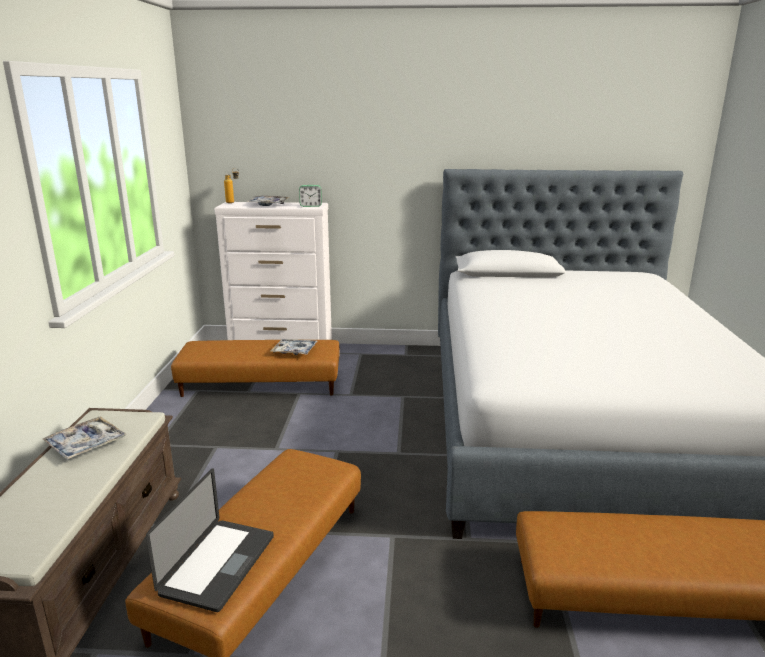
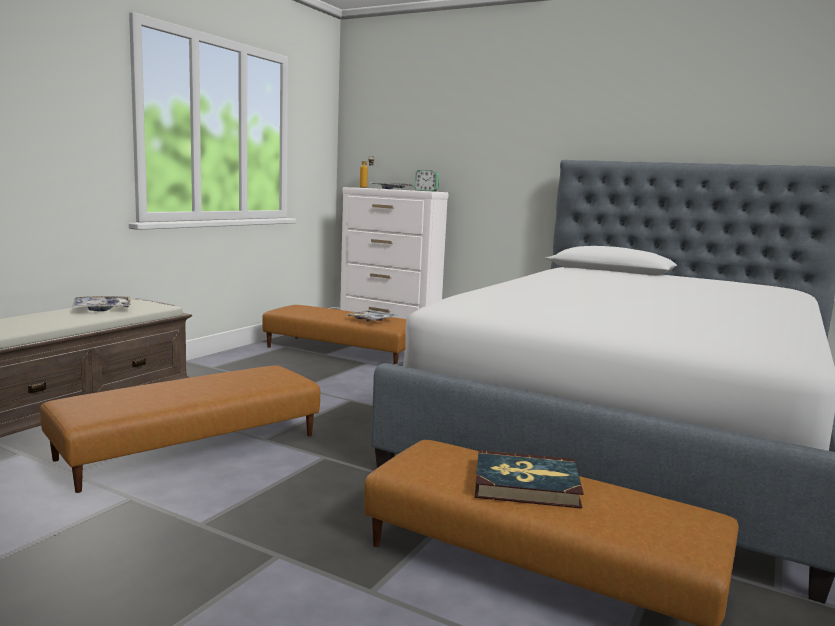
camera: 25 degrees right, 10 degrees down
laptop [146,468,274,612] -> none
none -> book [475,450,584,509]

